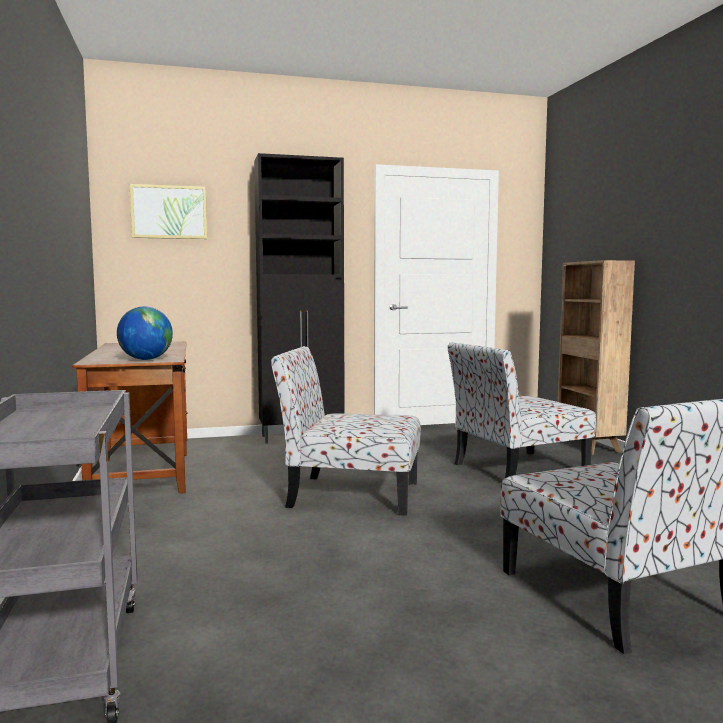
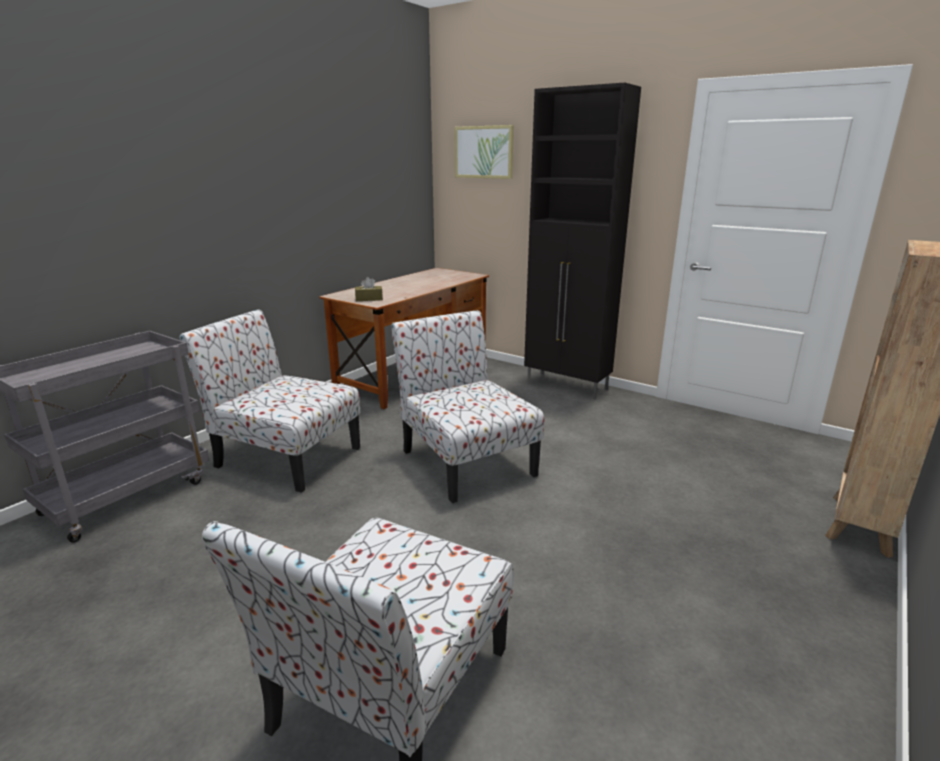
camera: 50 degrees right, 15 degrees up
globe [117,306,173,360] -> brown tissue box [355,277,383,301]
chair [448,342,596,478] -> chair moved to [179,309,360,493]

